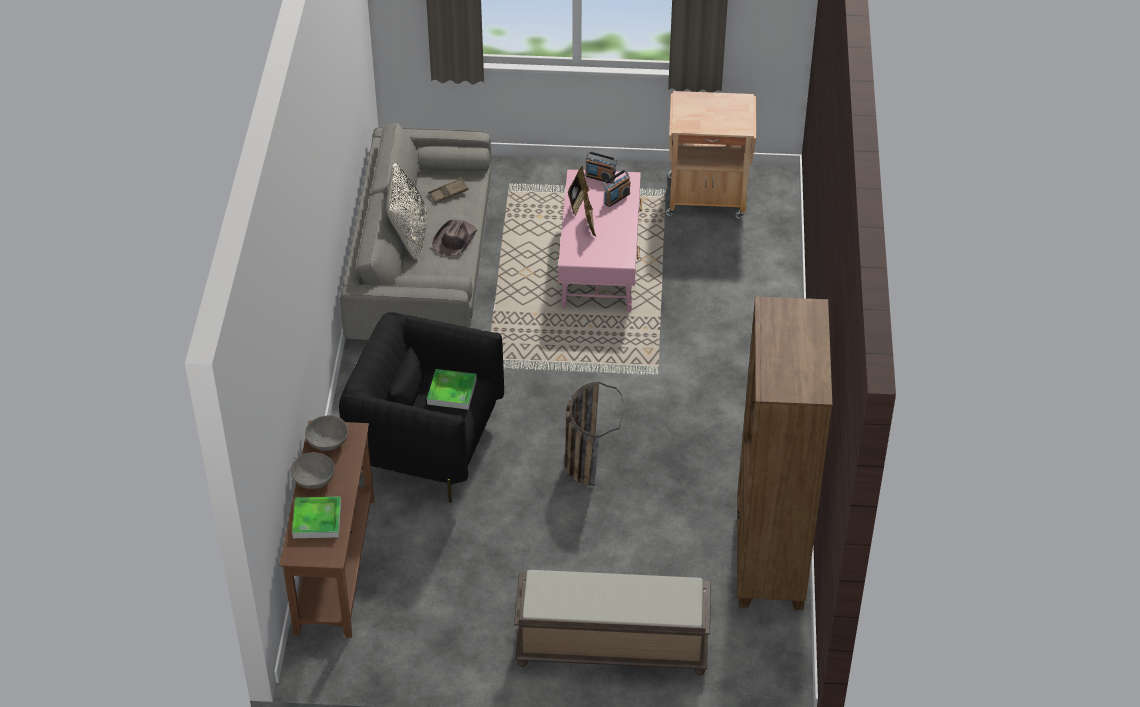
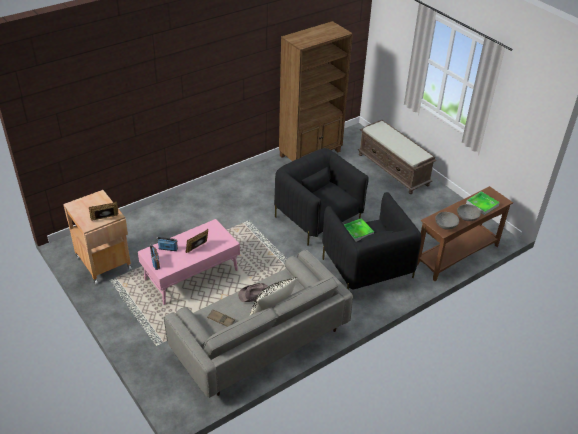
camera: 130 degrees left, 5 degrees down
basket [565,382,623,486] -> black armchair [274,148,369,246]
picture frame [568,165,589,216] -> picture frame moved to [89,202,118,220]

